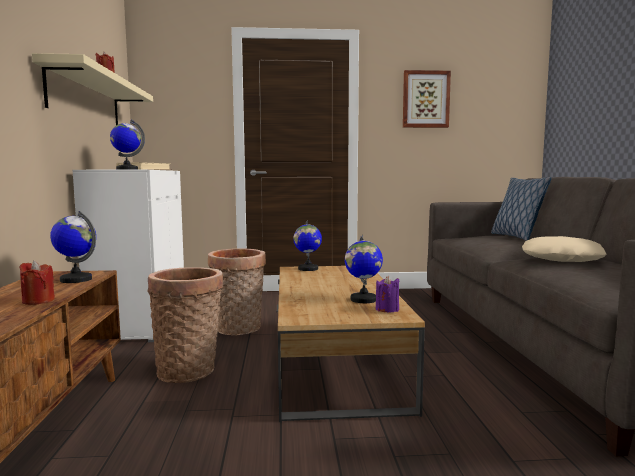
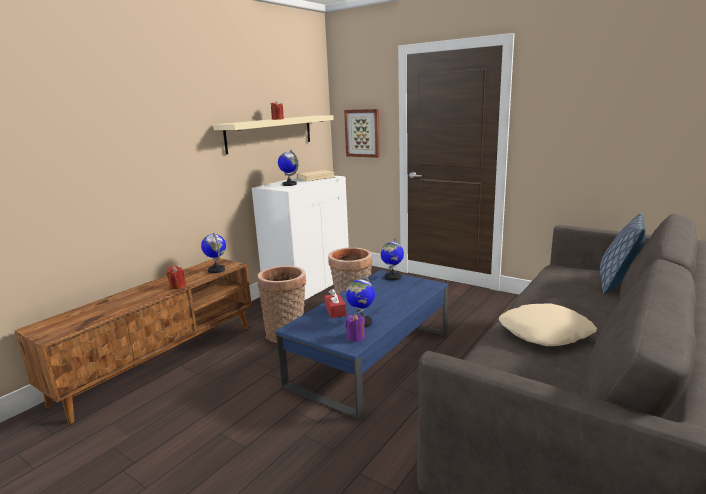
camera: 40 degrees right, 10 degrees up
brown coffee table [277,266,425,422] -> blue coffee table [276,270,448,420]
picture [403,70,451,128] -> picture moved to [344,109,380,158]
none -> red tissue box [324,289,346,318]

